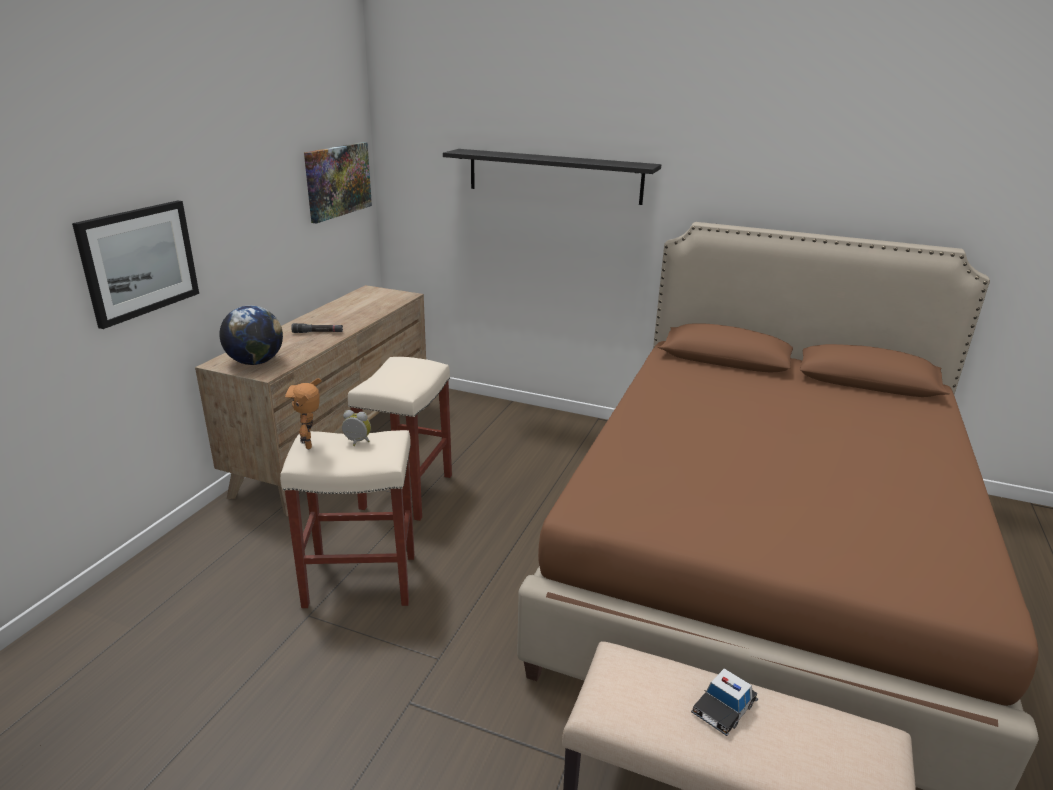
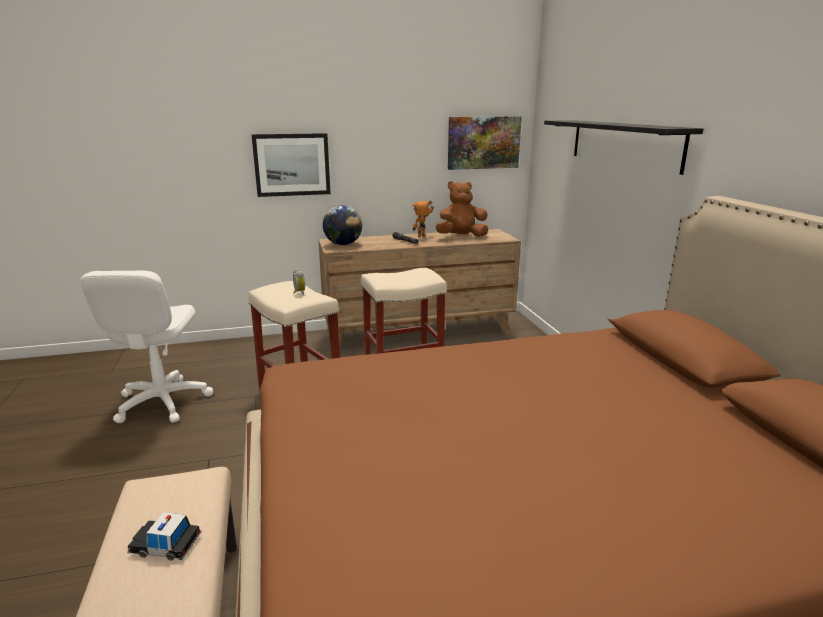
camera: 55 degrees right, 5 degrees down
toy robot [285,378,322,450] -> toy robot moved to [412,200,434,238]
none -> white office chair [80,271,213,423]
none -> brown plush toy [436,181,488,237]

